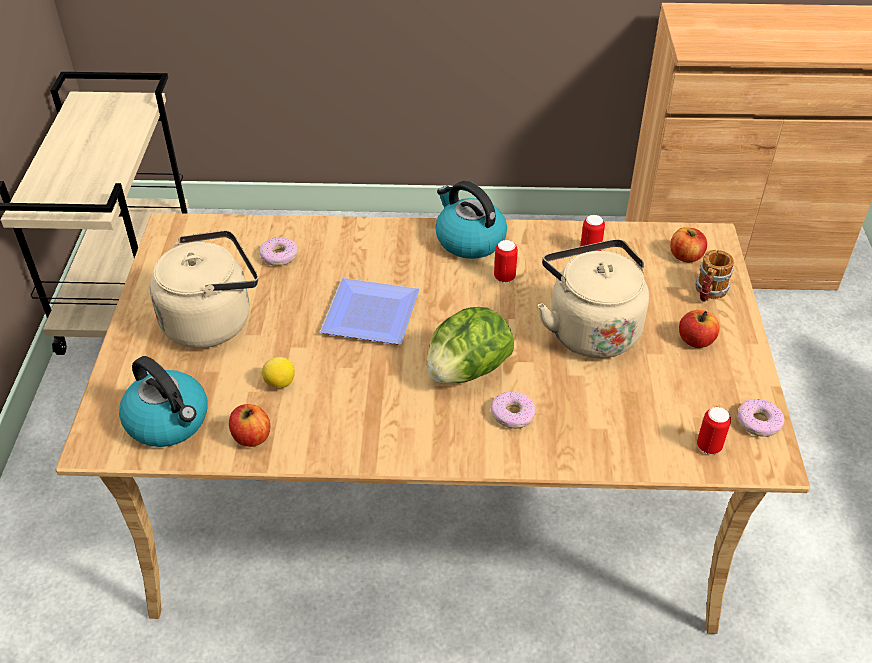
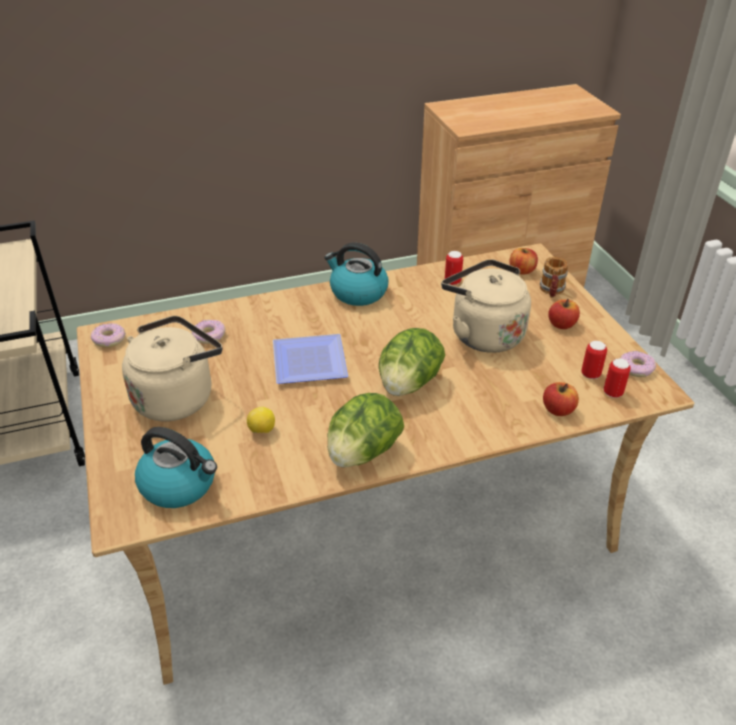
camera: 20 degrees left, 5 degrees down
apple [229,404,270,447] -> apple moved to [543,382,579,416]
donut [490,391,536,429] -> donut moved to [91,323,126,347]
can [494,240,518,283] -> can moved to [581,341,607,379]
none -> lettuce [327,393,404,467]

